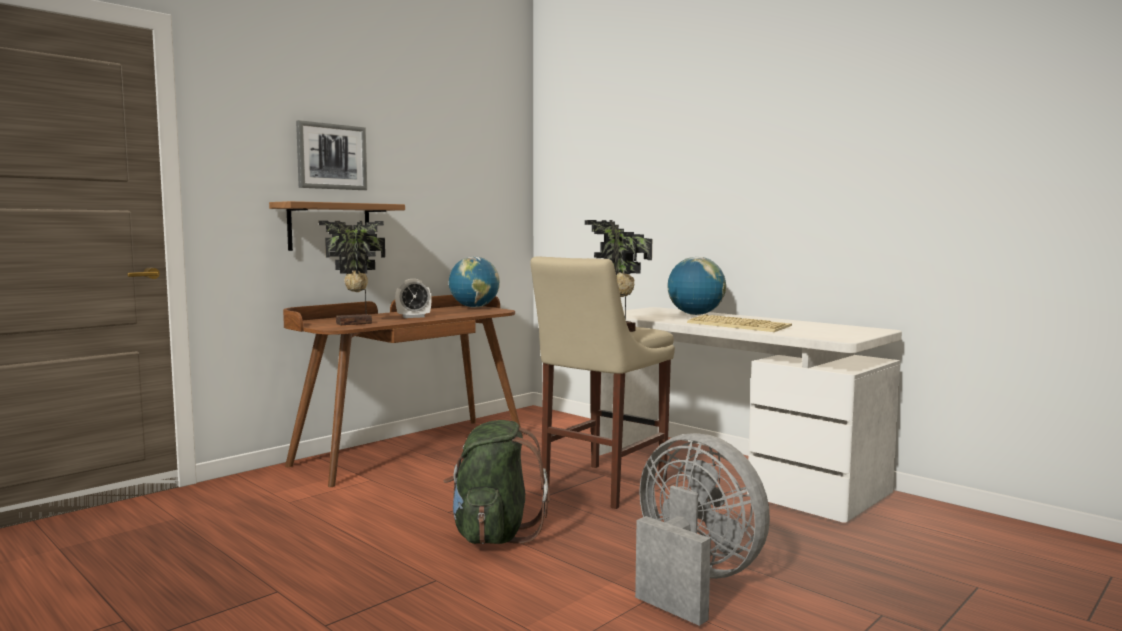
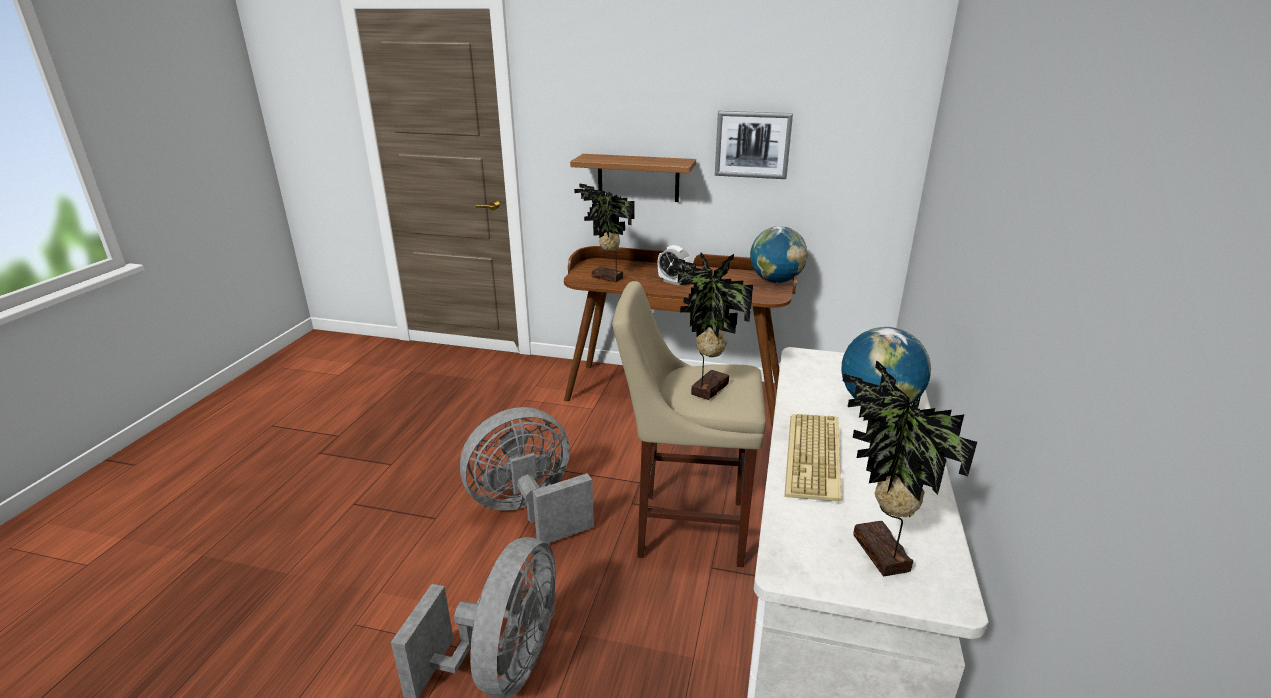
camera: 60 degrees right, 20 degrees up
picture [296,120,367,190] -> picture moved to [715,111,793,179]
green backpack [444,420,550,544] -> grey fan [460,407,594,544]
none -> potted plant [843,360,977,576]

